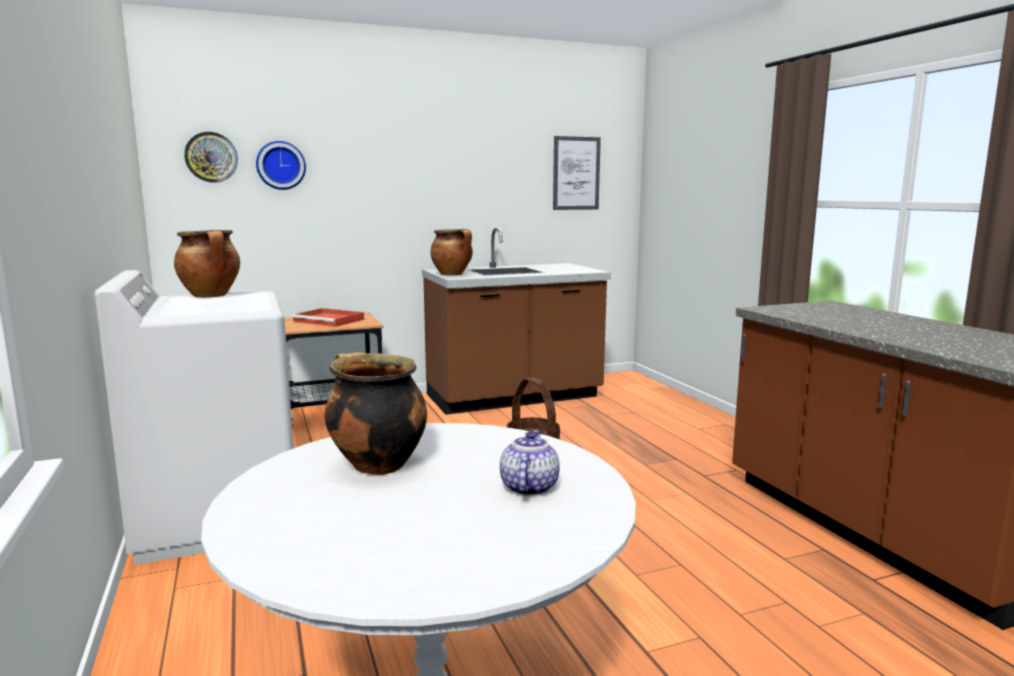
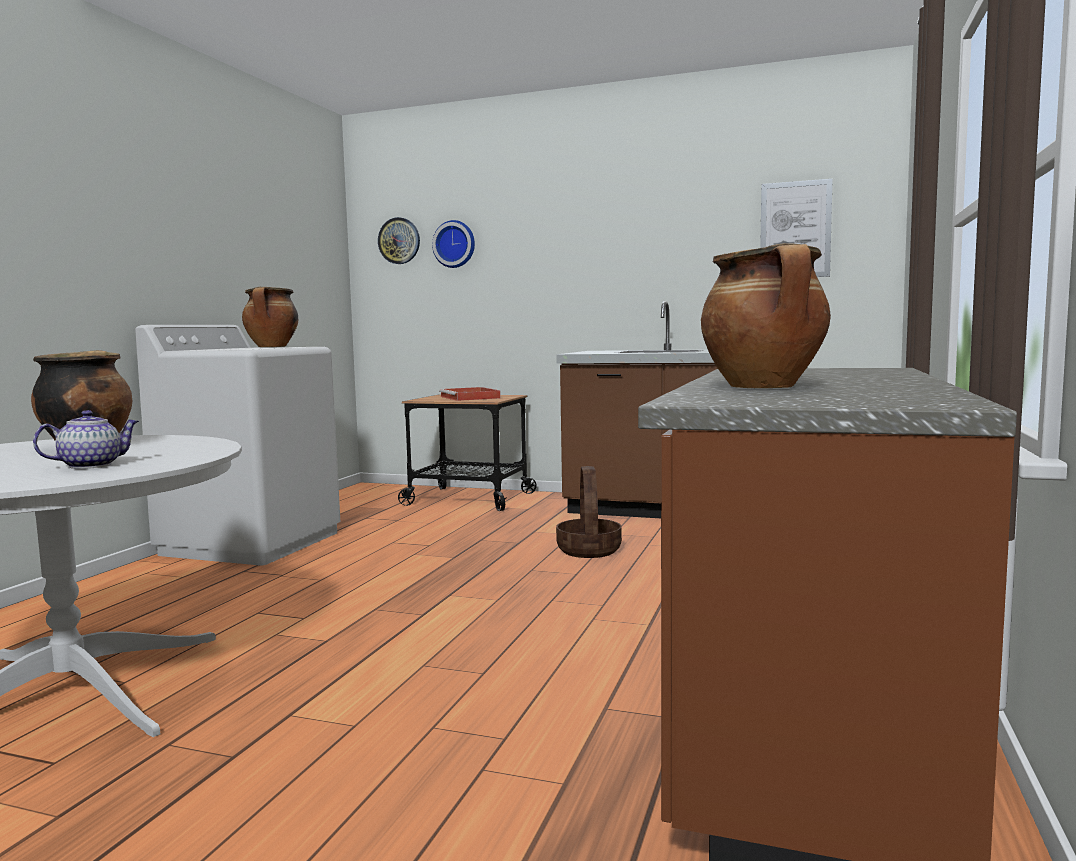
camera: 40 degrees right, 5 degrees down
cooking pot [430,229,473,276] -> cooking pot moved to [701,243,831,388]

